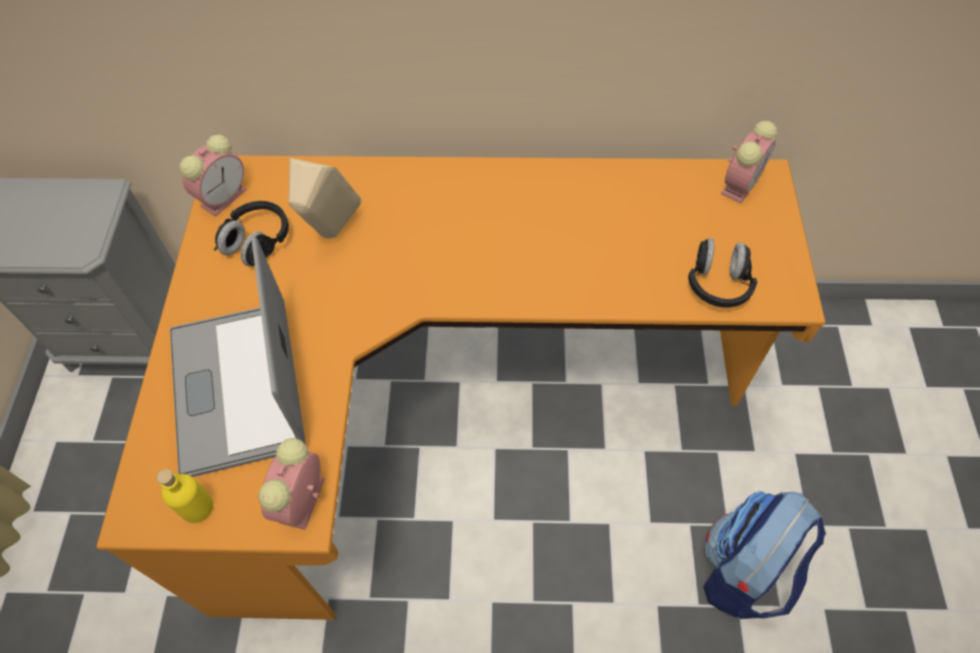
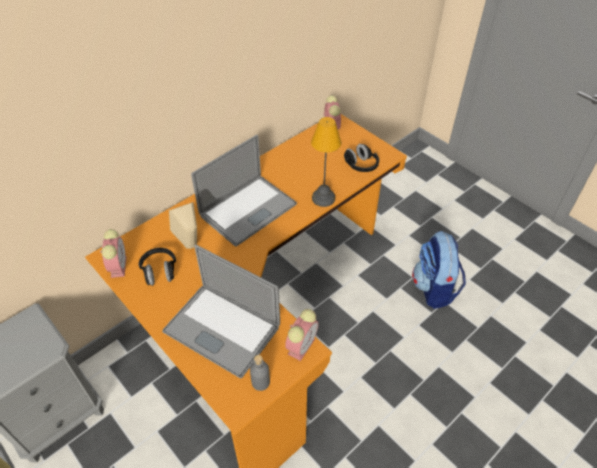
camera: 45 degrees left, 10 degrees down
yellow bottle [157,469,213,523] -> grey bottle [250,355,270,391]
alarm clock [258,438,324,530] -> alarm clock turned 120 degrees counterclockwise [285,309,318,361]
none -> laptop [191,135,297,247]
none -> table lamp [311,117,341,207]

